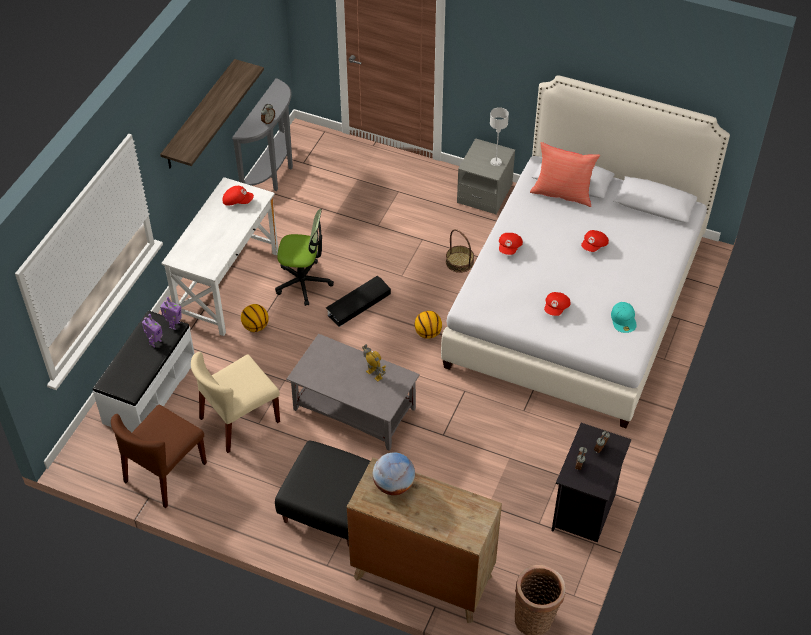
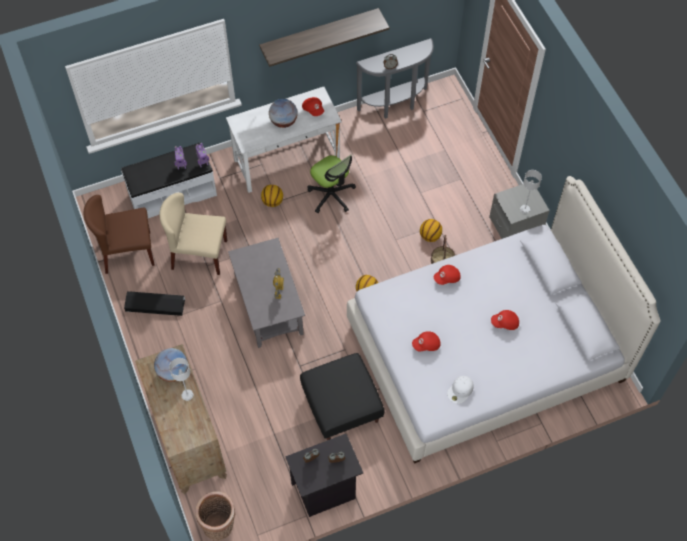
camera: 45 degrees right, 10 degrees up
black ottoman [275,441,370,547] -> black ottoman moved to [300,353,385,440]
black storage box [326,275,391,327] -> black storage box moved to [124,291,185,316]
red pillow [530,142,600,207] -> none
turquoise cap [611,302,637,333] -> white cap [447,376,474,404]
none -> grey table lamp [169,358,193,401]
none -> globe [269,99,298,128]
none -> basketball [420,219,442,242]

